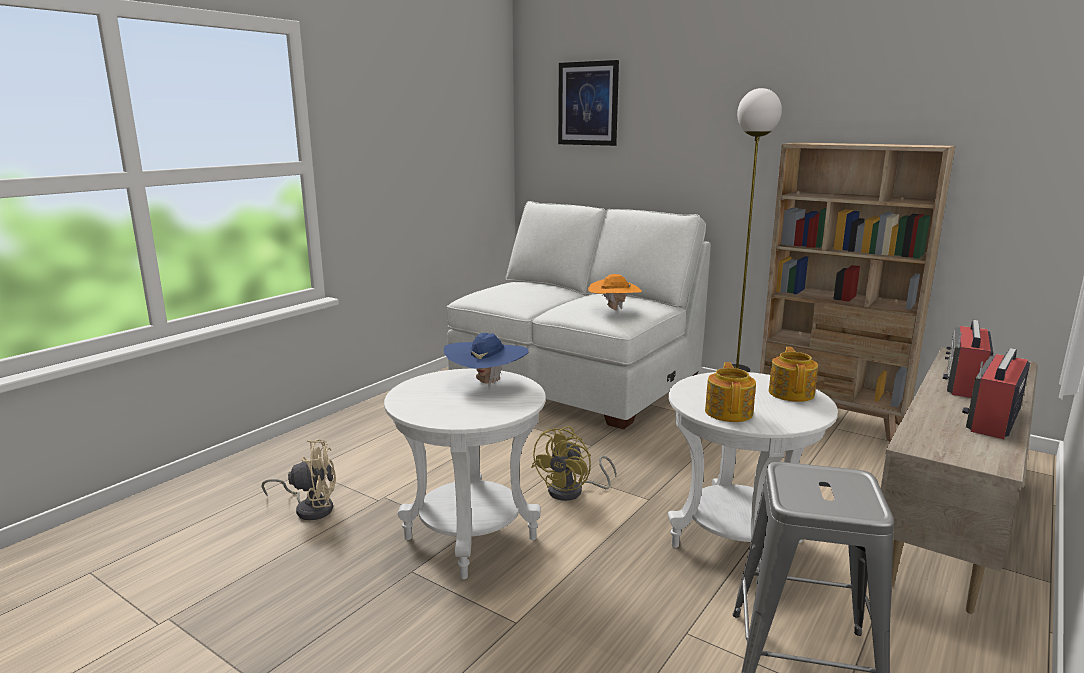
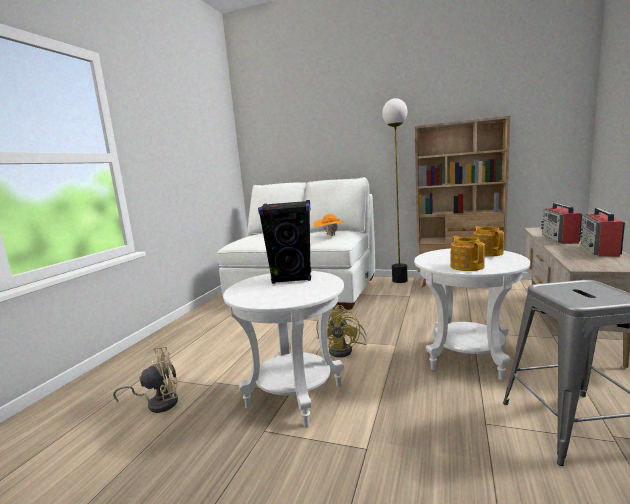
camera: 15 degrees left, 5 degrees down
blue hat [444,333,529,388] -> black speaker [258,200,311,284]
picture [558,60,619,146] -> none

